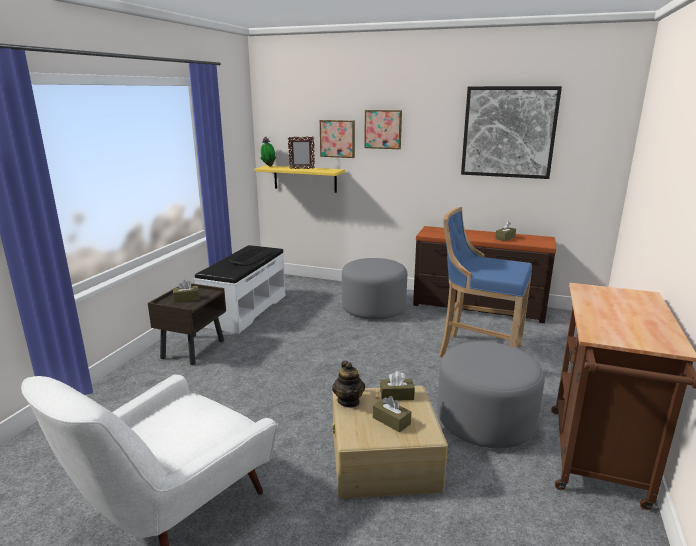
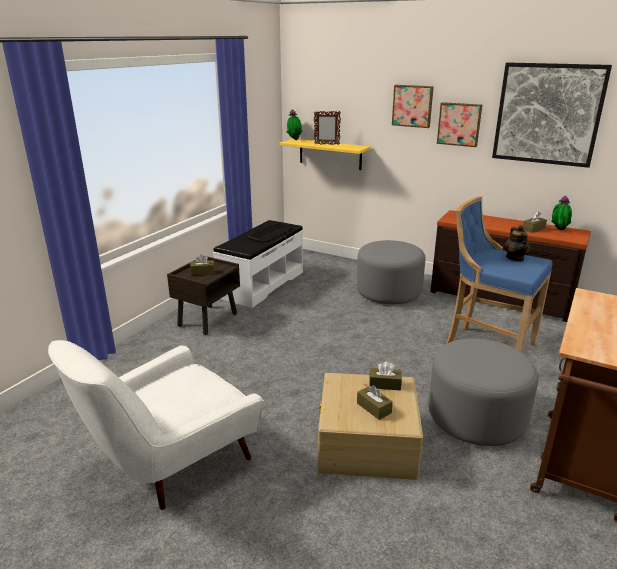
camera: 10 degrees right, 5 degrees up
picture [320,120,355,158] -> picture moved to [437,102,482,147]
teapot [332,361,365,408] -> teapot moved to [504,225,531,261]
none -> potted plant [551,196,572,230]

